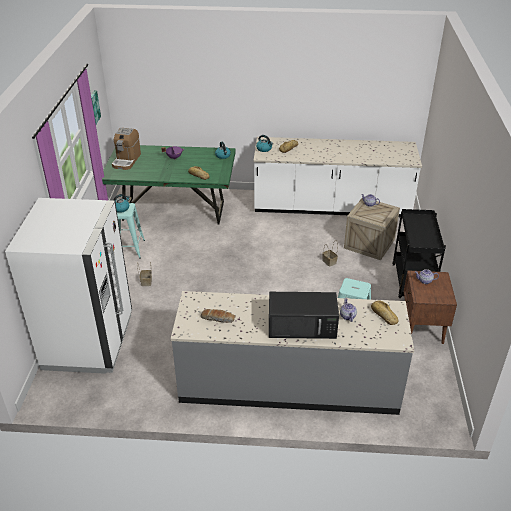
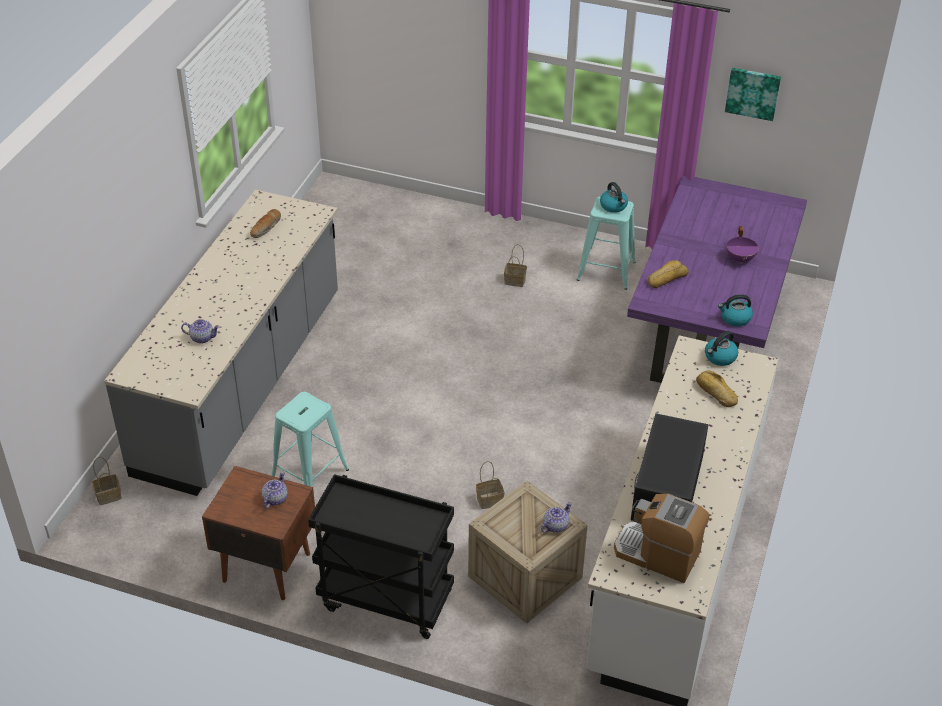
camera: 105 degrees right, 5 degrees up
white fridge [5,198,132,374] -> none
green dining table [102,145,235,225] -> purple dining table [627,176,807,383]
coffee machine [112,128,141,170] -> coffee machine moved to [614,494,709,583]
black microwave [269,292,339,339] -> black microwave moved to [631,413,709,521]
bread [371,300,398,325] -> none
none -> basket [92,457,122,505]

